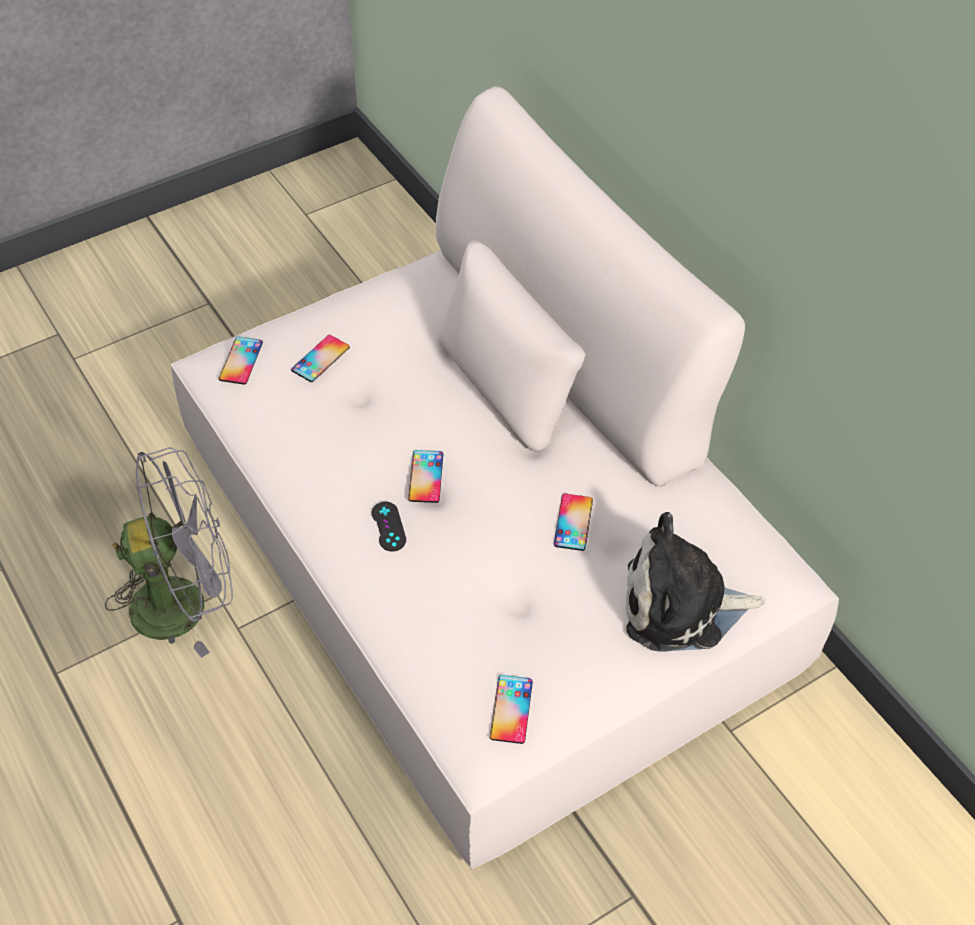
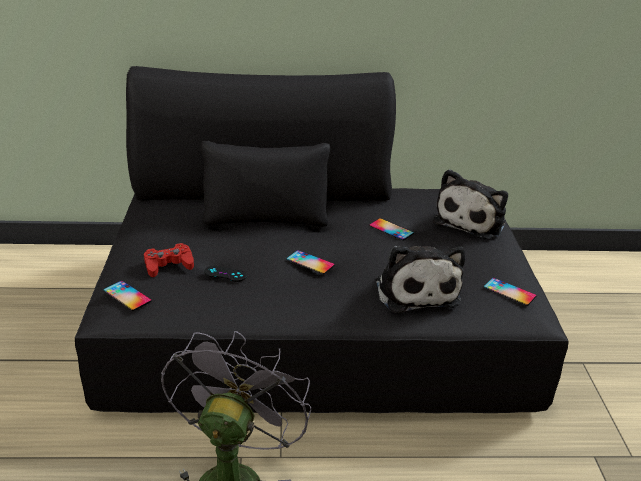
camera: 60 degrees left, 20 degrees down
beige sofa [170,86,839,869] -> black sofa [75,66,569,413]
phone [291,335,350,382] -> red game controller [144,243,194,277]
black game controller [372,502,406,552] -> black game controller moved to [204,266,247,282]
none -> plush toy [376,246,465,313]

